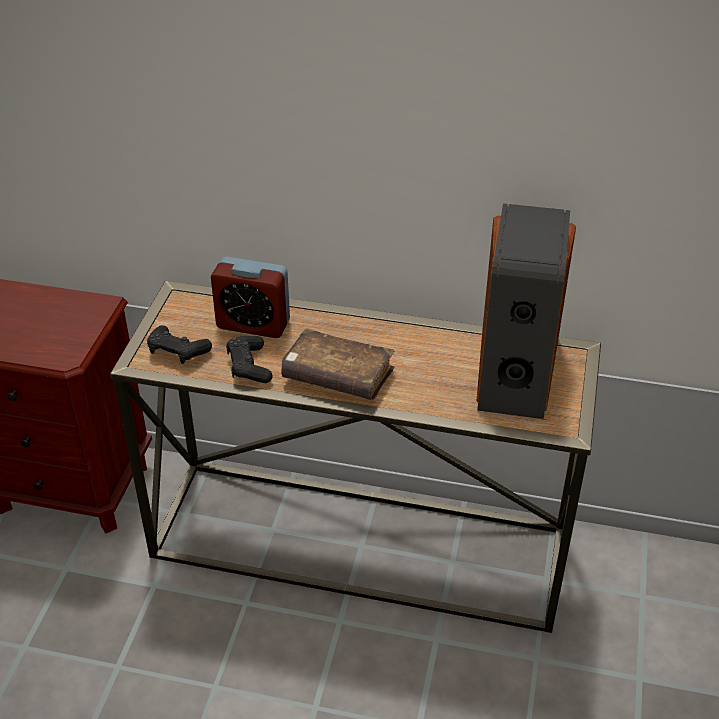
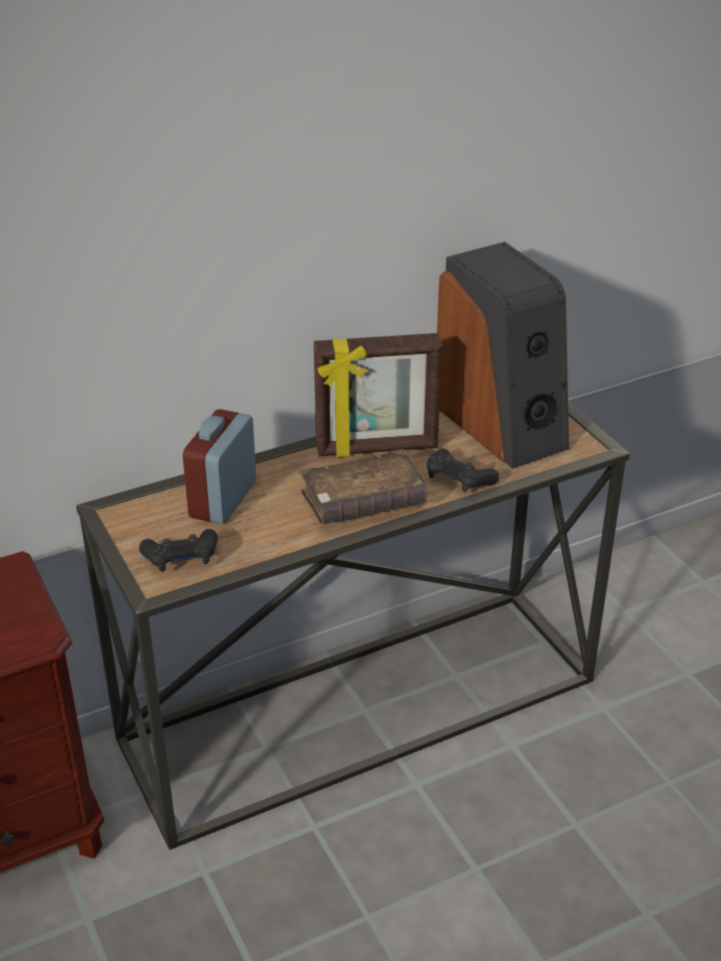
camera: 40 degrees left, 5 degrees down
alarm clock [211,256,290,338] -> alarm clock turned 135 degrees clockwise [183,409,256,525]
black game controller [226,336,273,383] -> black game controller moved to [427,449,499,492]
none -> picture frame [314,333,442,457]

